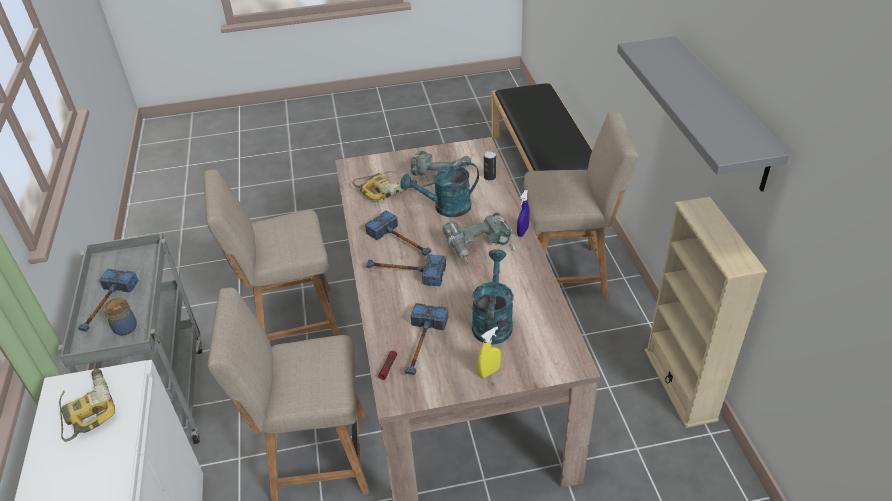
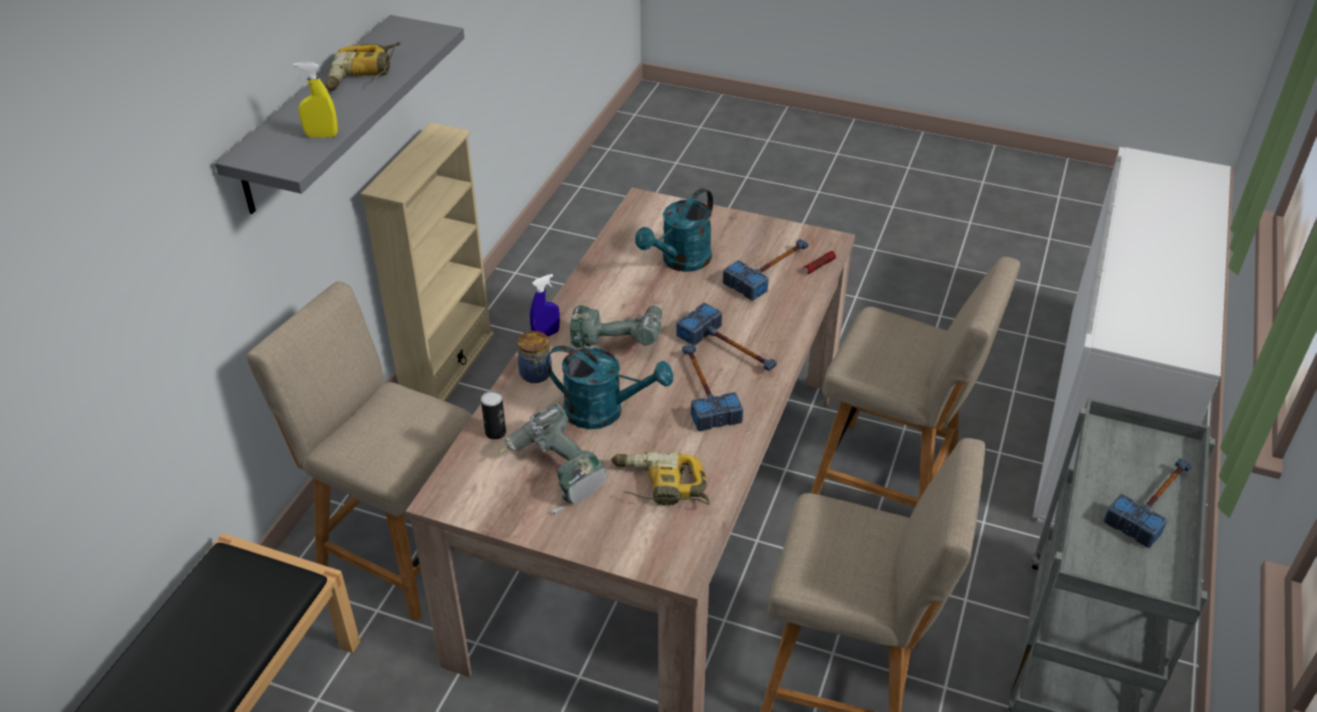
camera: 150 degrees left, 0 degrees up
power drill [59,369,115,442] -> power drill moved to [325,42,400,91]
jar [104,298,137,336] -> jar moved to [517,331,552,383]
yellow spray bottle [477,327,501,378] -> yellow spray bottle moved to [293,62,338,138]

